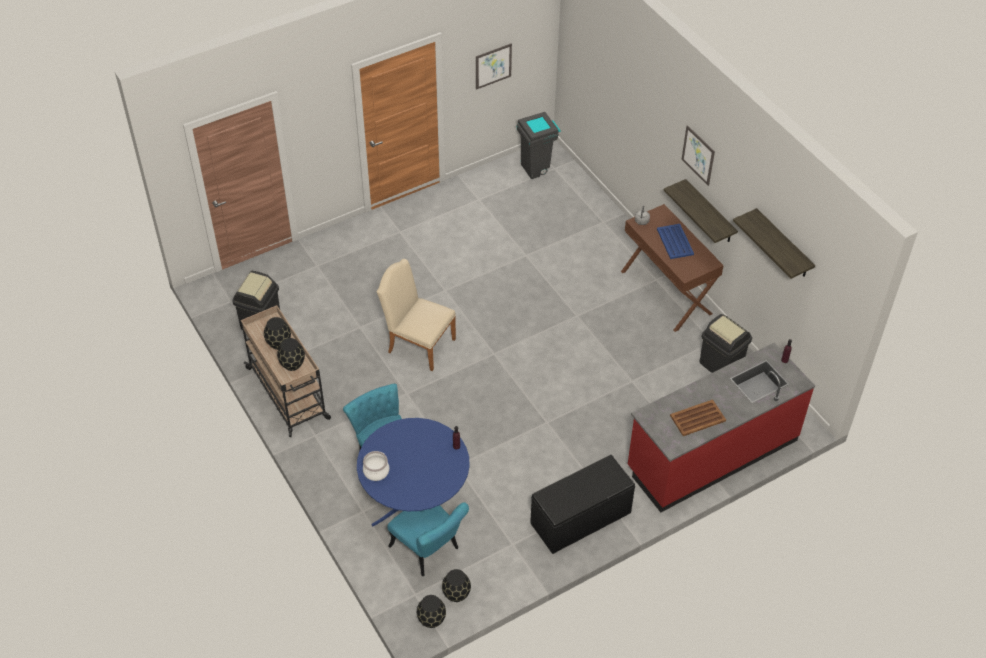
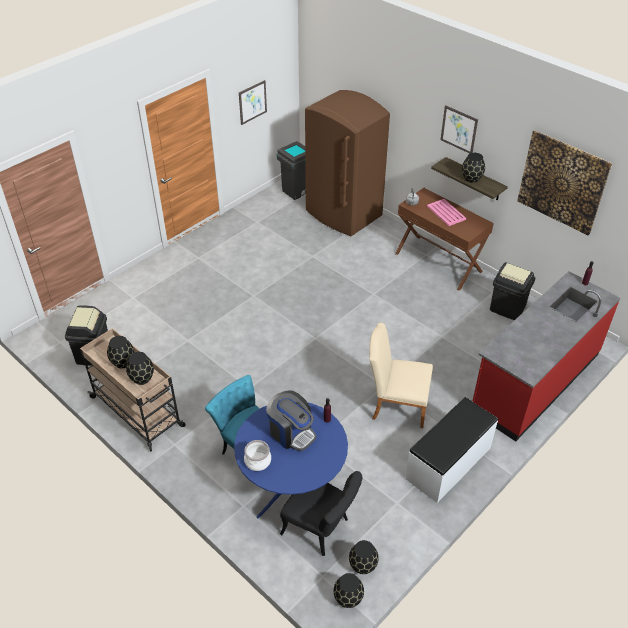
camera: 15 degrees left, 5 degrees down
beige chair [377,259,456,371] -> beige chair moved to [369,323,433,428]
turquoise chair [387,503,469,576] -> black chair [280,471,362,556]
black bench [530,455,635,554] -> white bench [406,397,498,503]
blue tray [657,224,694,259] -> pink tray [427,199,466,226]
brown tray [670,400,726,436] -> none
shelf [733,208,815,279] -> picture [517,130,612,236]
none -> coffee machine [266,390,316,451]
none -> brown fridge [305,90,390,236]
none -> black vase [462,153,485,183]

